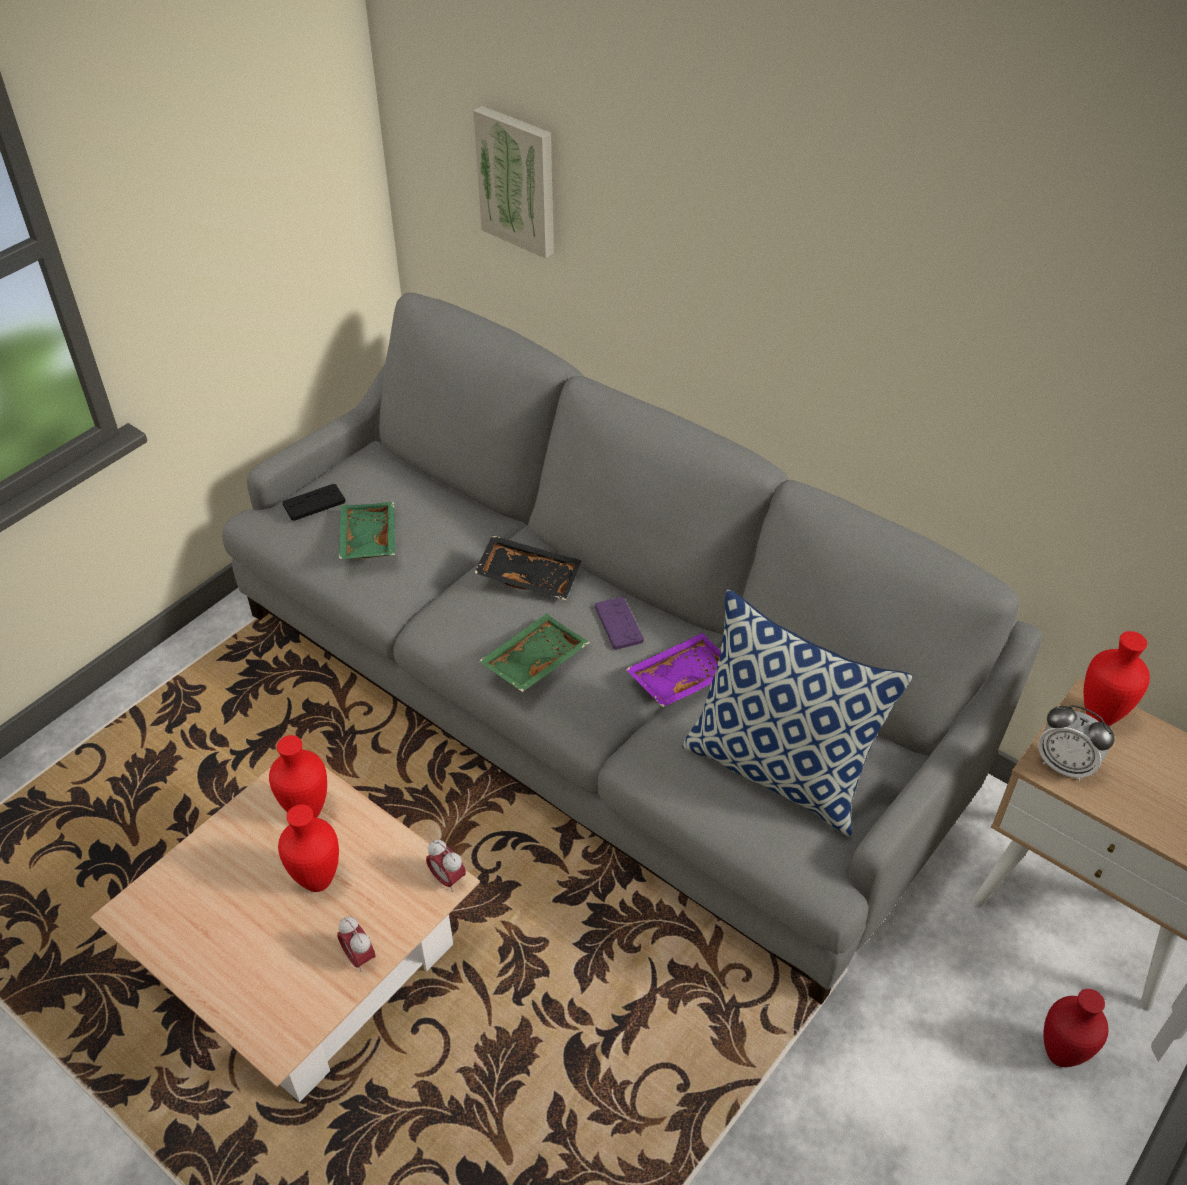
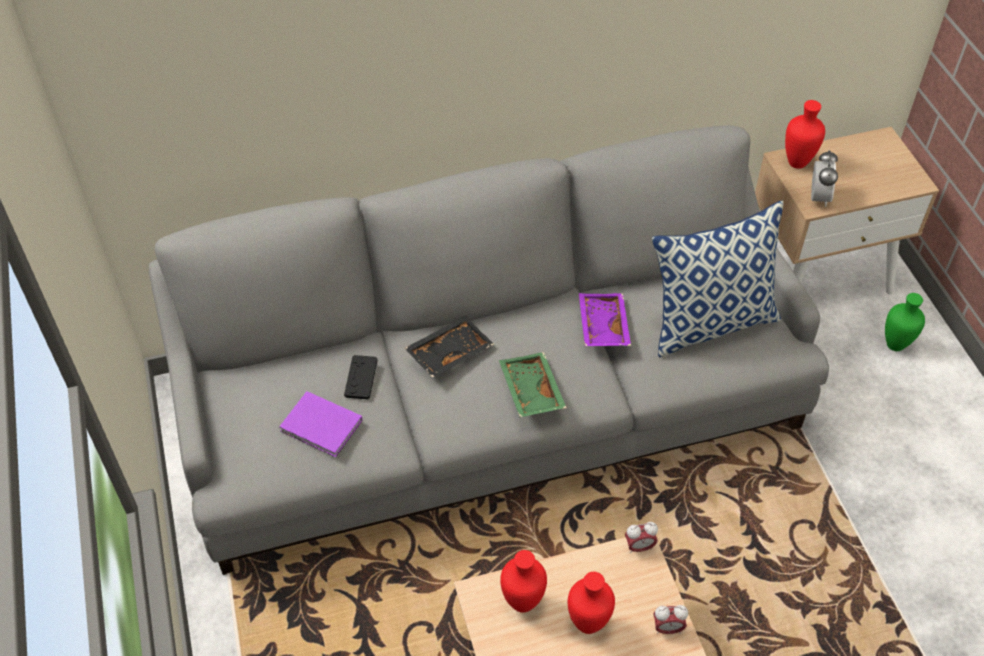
camera: 55 degrees left, 5 degrees up
black game controller [282,484,346,521] -> black game controller moved to [344,355,378,399]
green tray [339,502,395,559] -> purple book [279,391,362,457]
picture [473,106,554,258] -> none
purple game controller [595,597,644,650] -> none
alarm clock [1038,705,1115,781] -> alarm clock turned 60 degrees counterclockwise [811,150,838,207]
red vase [1043,989,1108,1067] -> green vase [885,293,925,351]

